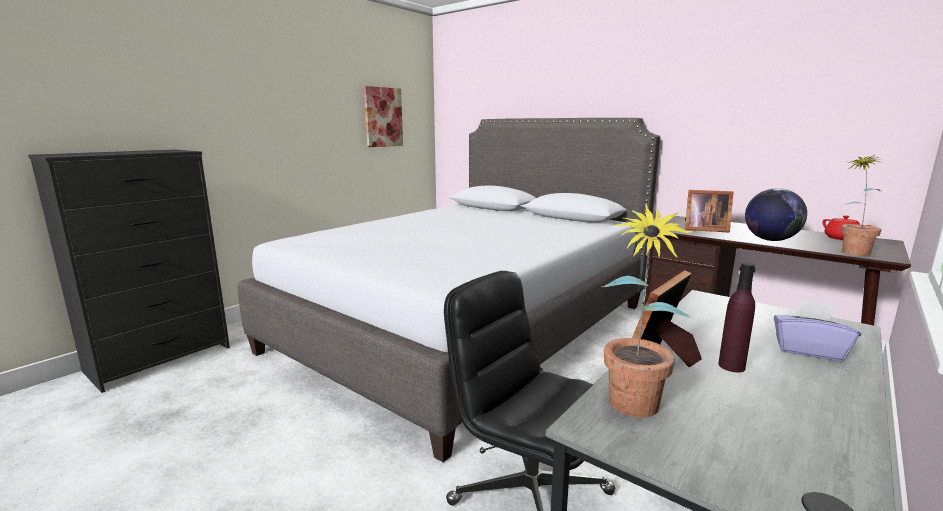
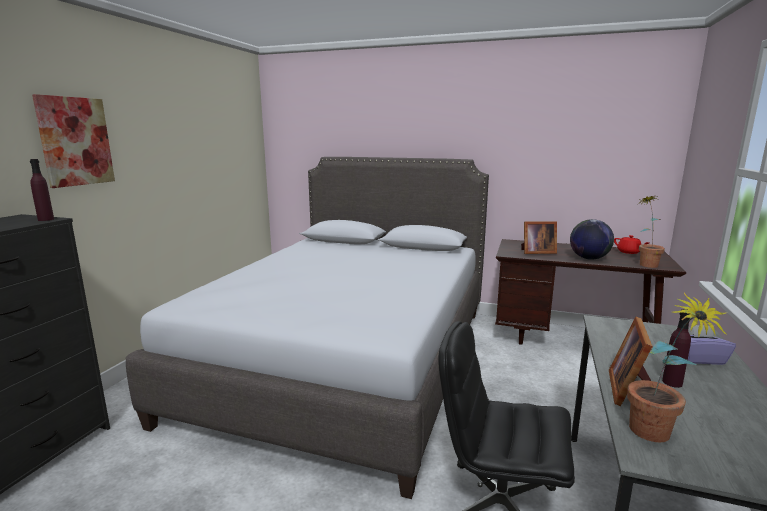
camera: 20 degrees left, 0 degrees up
picture [364,86,403,147] -> picture moved to [32,94,115,188]
none -> purple bottle [30,159,54,221]

